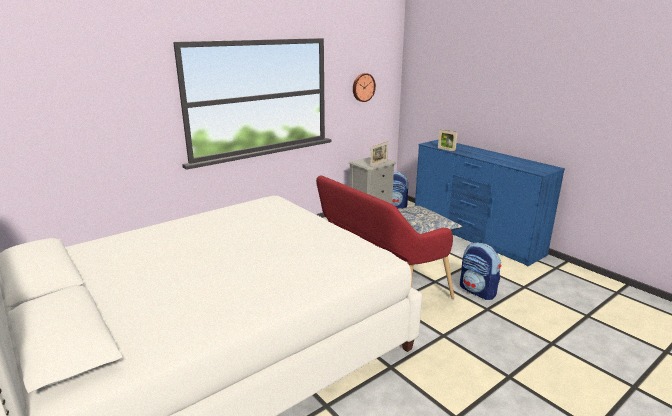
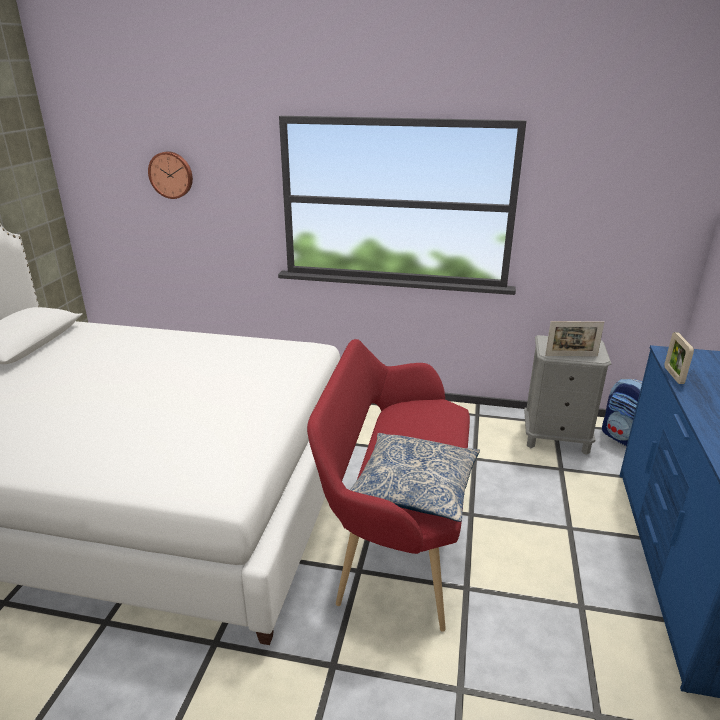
camera: 50 degrees right, 5 degrees up
wall clock [353,73,376,102] -> wall clock moved to [148,151,193,199]
backpack [460,243,501,300] -> none

